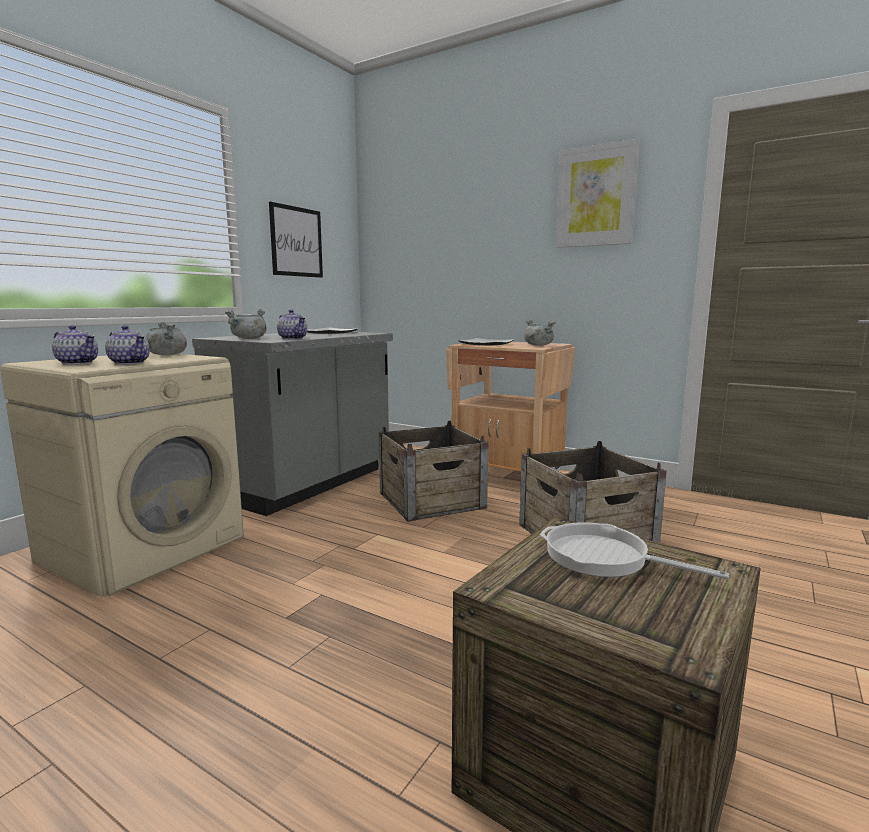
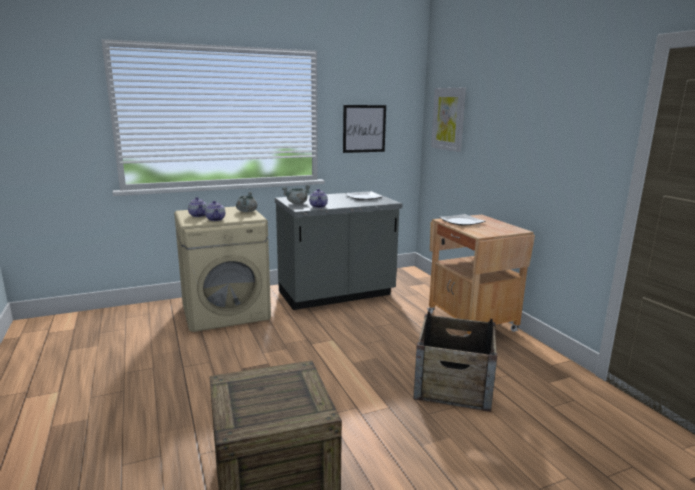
camera: 35 degrees right, 5 degrees up
crate [379,421,489,522] -> none
grey cooking pot [524,320,556,346] -> none
frying pan [540,522,729,580] -> none
picture [555,139,640,248] -> picture moved to [431,88,466,152]

